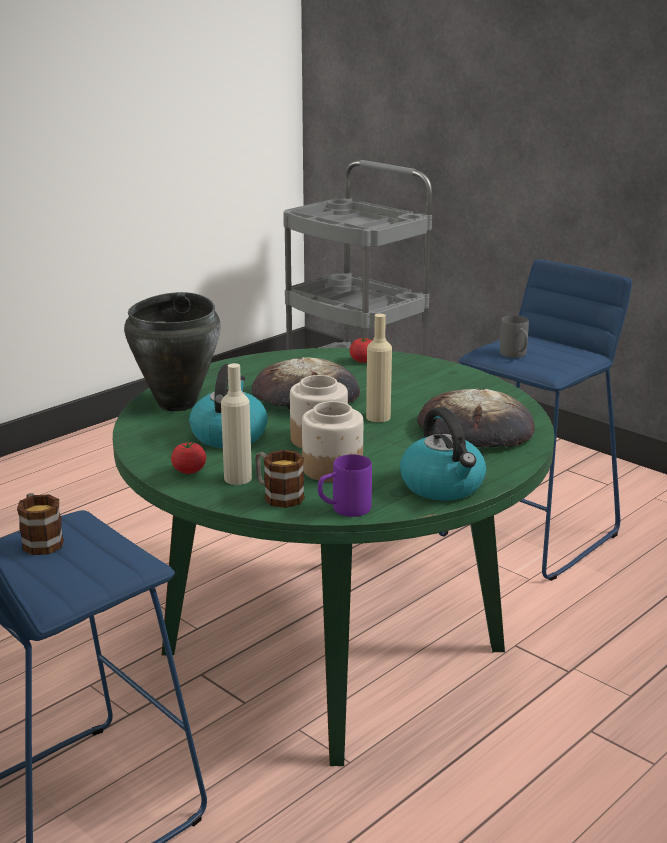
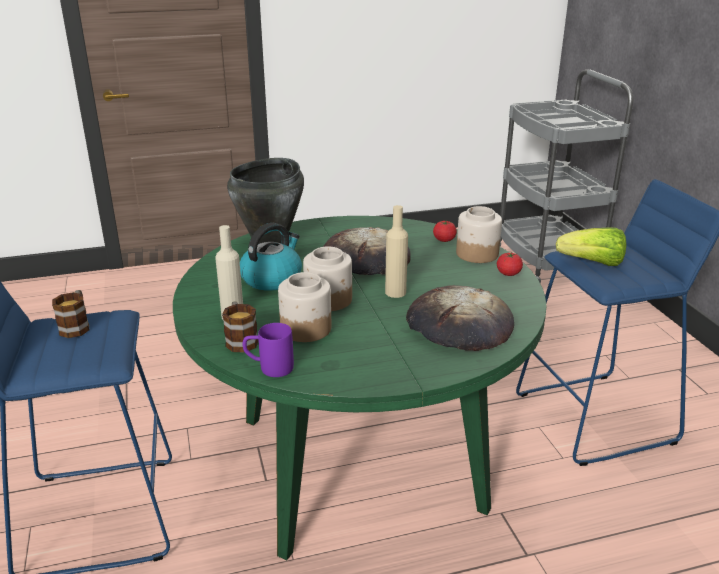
camera: 30 degrees right, 5 degrees up
tomato [171,441,206,474] -> tomato moved to [497,252,523,276]
kettle [400,407,486,500] -> none
grey mug [500,315,529,358] -> lettuce [556,228,626,266]
none -> jar [456,206,502,263]

